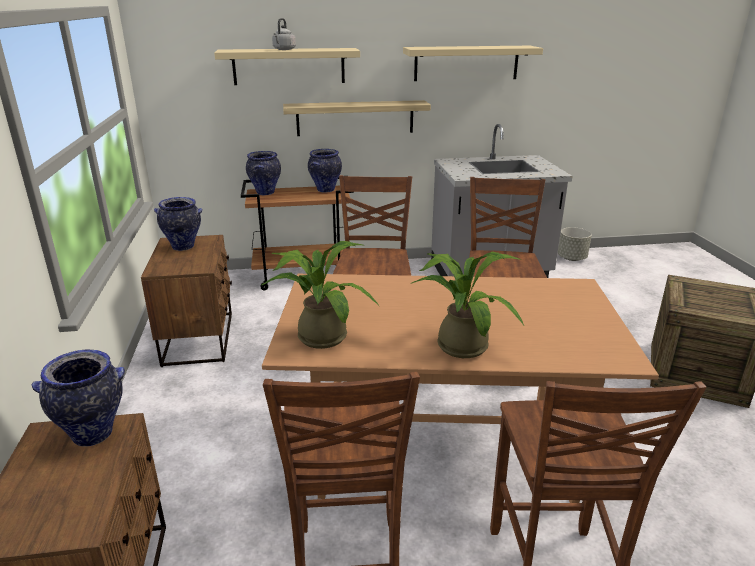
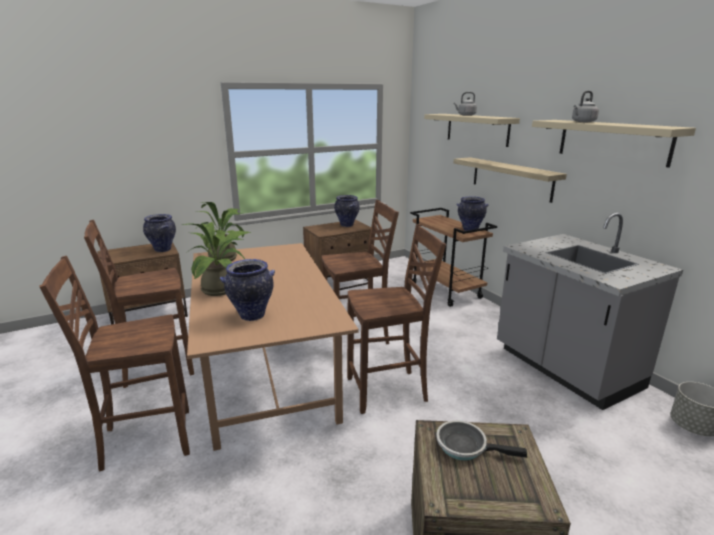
camera: 70 degrees right, 5 degrees down
vase [246,151,281,195] -> vase moved to [220,259,275,321]
none -> frying pan [436,420,527,461]
none -> grey kettle [572,91,599,122]

